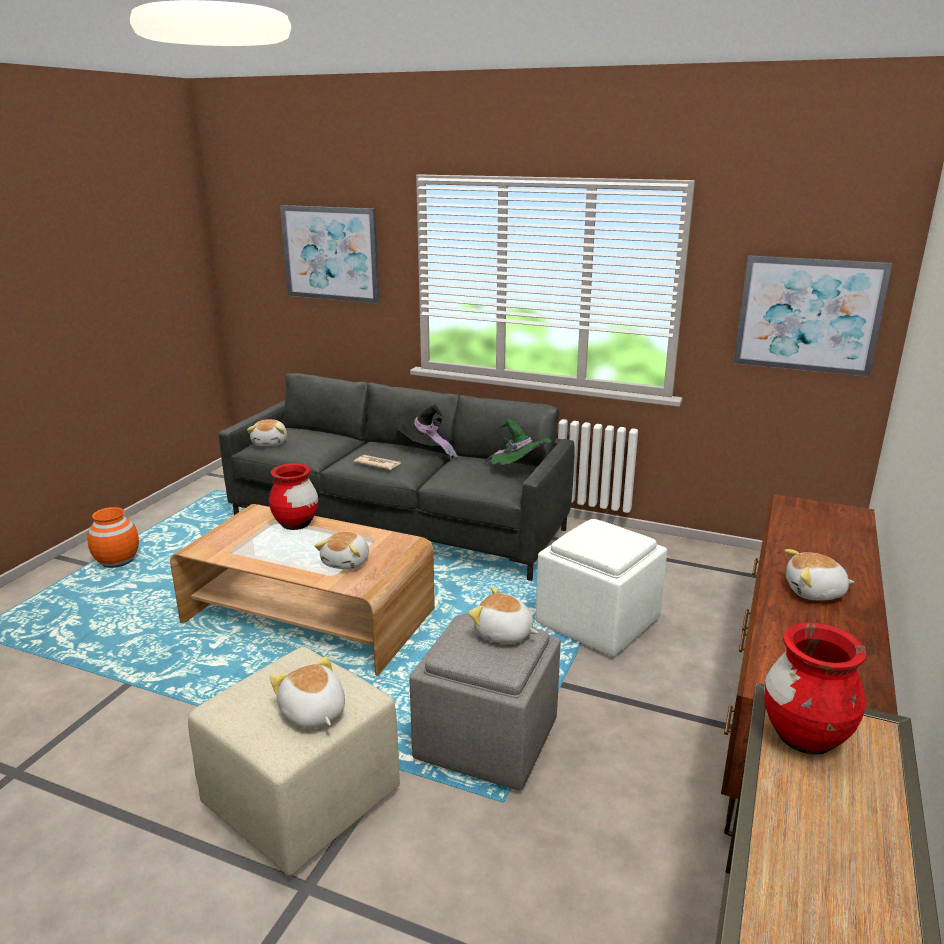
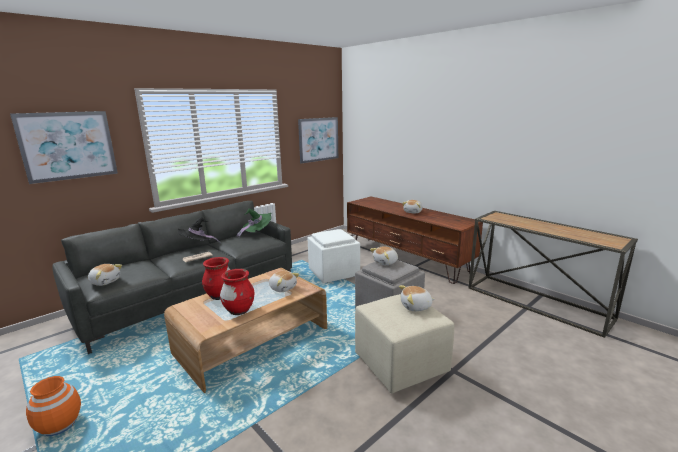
camera: 65 degrees left, 5 degrees down
red vase [764,622,866,755] -> red vase moved to [220,269,254,315]

